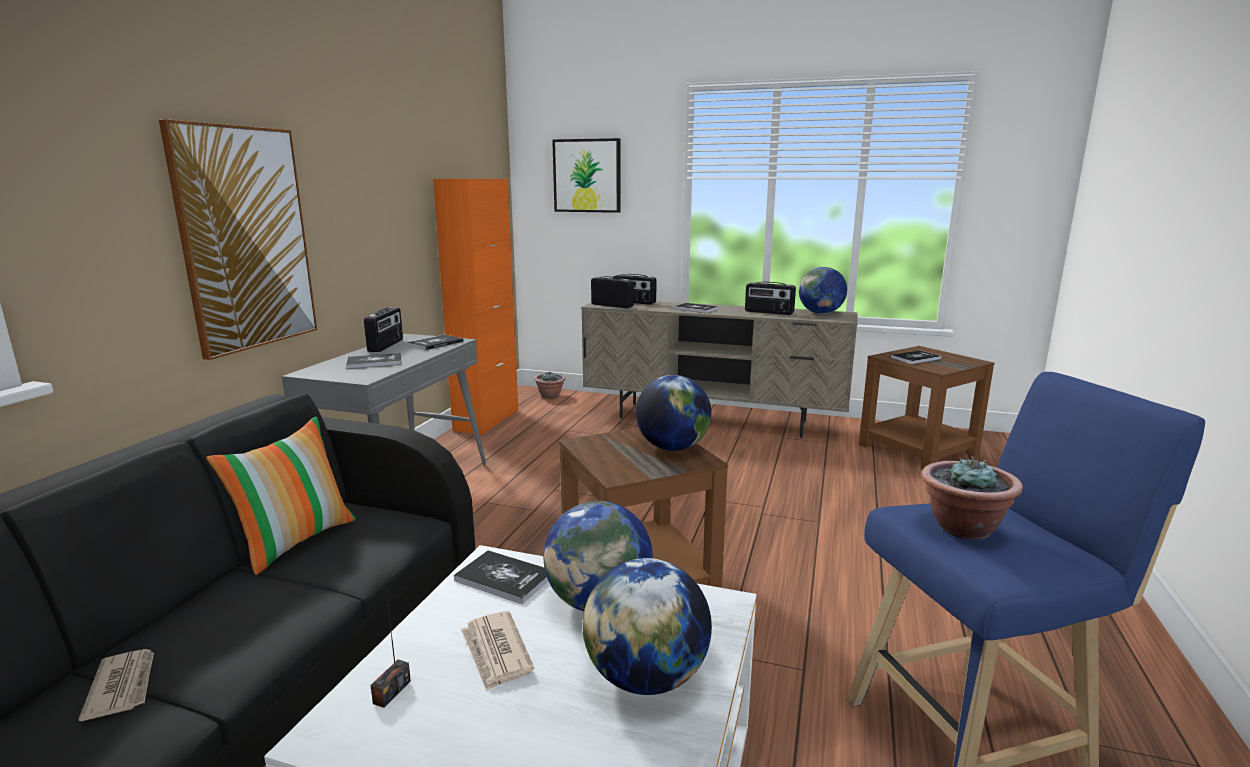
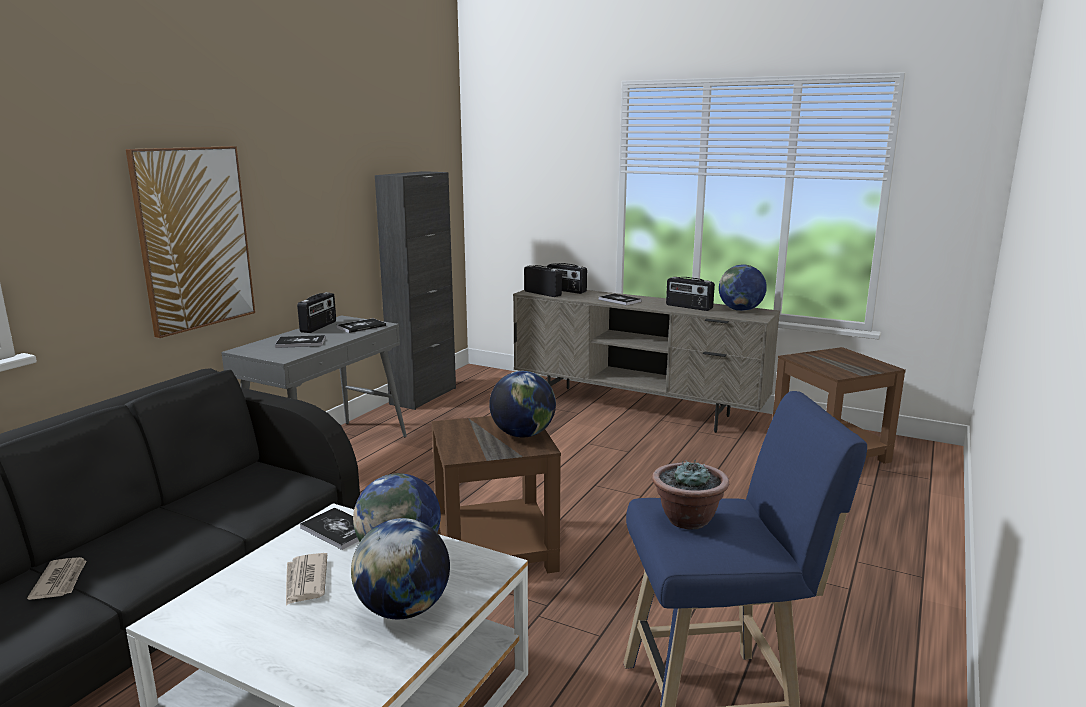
camera: 10 degrees right, 0 degrees up
pillow [206,416,356,575] -> none
radio [370,590,411,708] -> none
orange cabinet [433,179,518,435] -> black cabinet [375,171,456,410]
potted plant [534,372,566,398] -> none
picture [552,138,621,213] -> none
book [891,351,942,364] -> none

